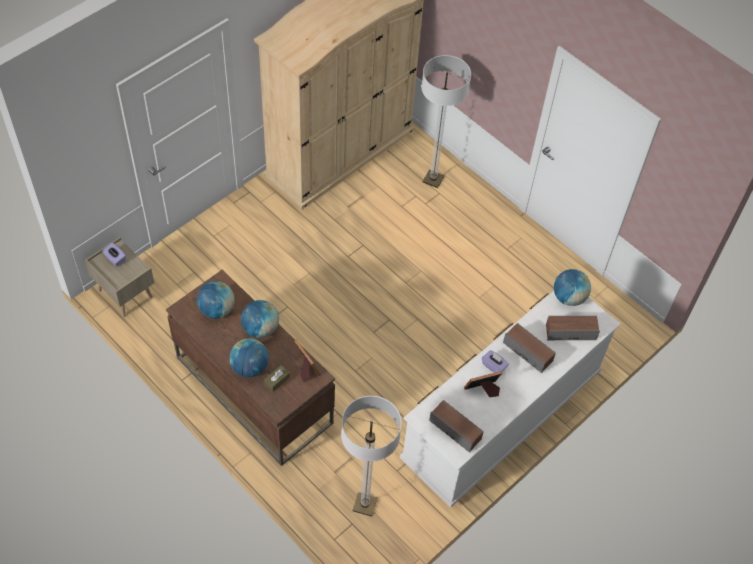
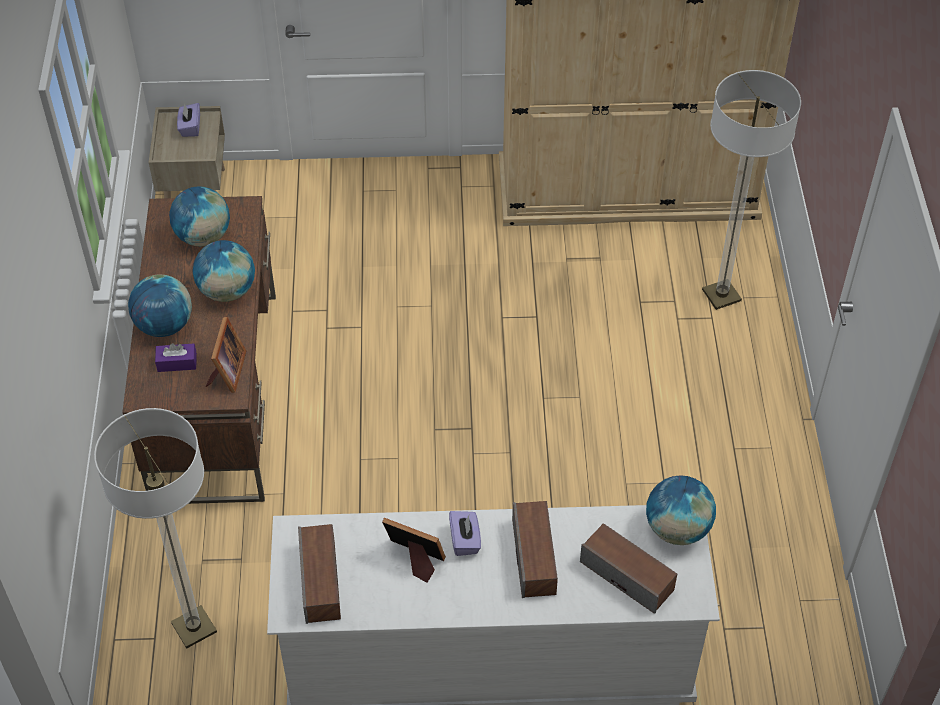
camera: 45 degrees right, 5 degrees down
brown tissue box [264,365,290,392] -> purple tissue box [155,343,197,372]

